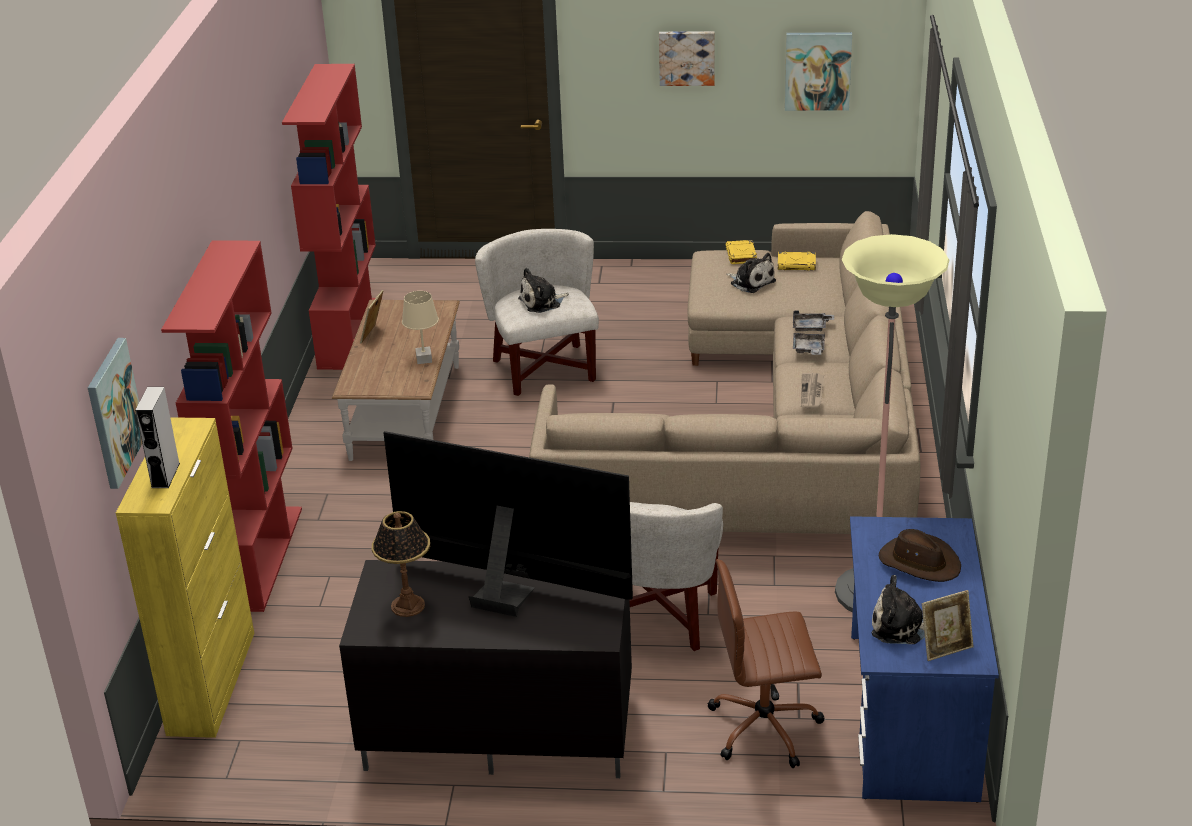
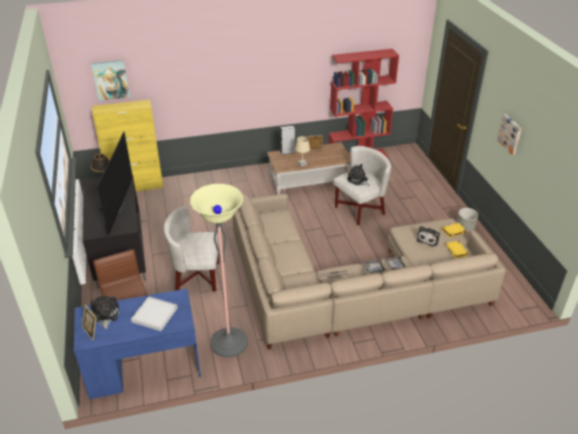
camera: 70 degrees right, 5 degrees up
grey speaker [135,387,180,488] -> grey speaker moved to [280,126,295,155]
red bookcase [161,241,302,612] -> none
picture [785,32,852,111] -> none
brown hat [879,529,961,582] -> white tray [131,296,178,331]
none -> grey planter [456,208,478,232]

